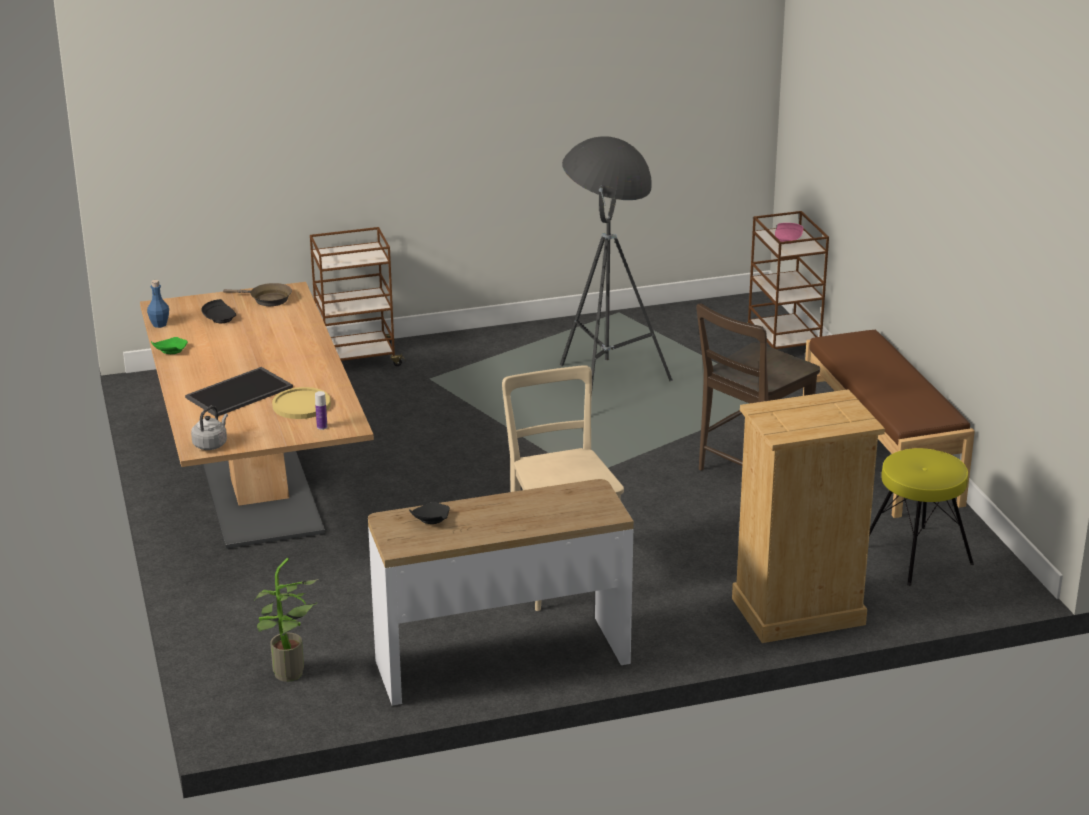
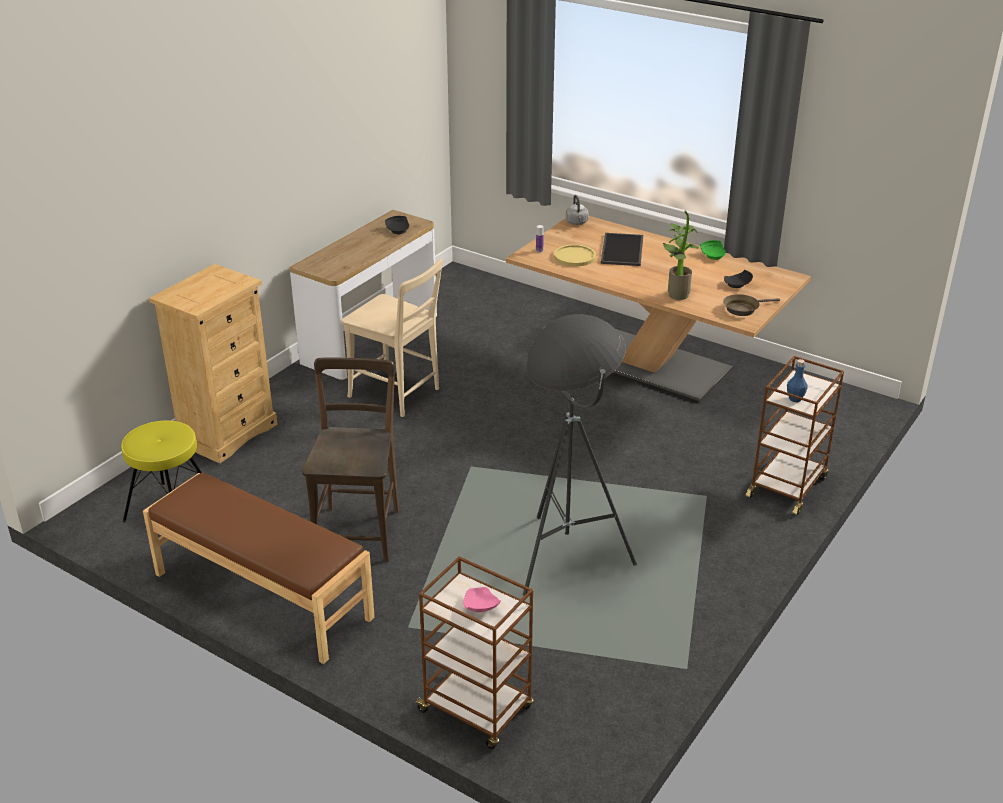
camera: 140 degrees right, 5 degrees up
blue bottle [147,280,169,328] -> blue bottle moved to [787,359,808,402]
potted plant [255,558,318,682] -> potted plant moved to [663,210,699,300]

